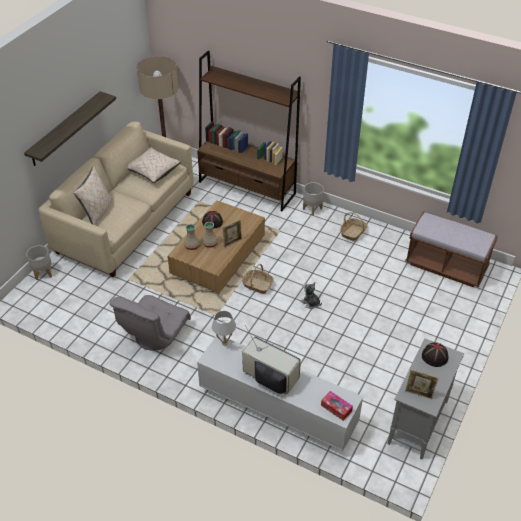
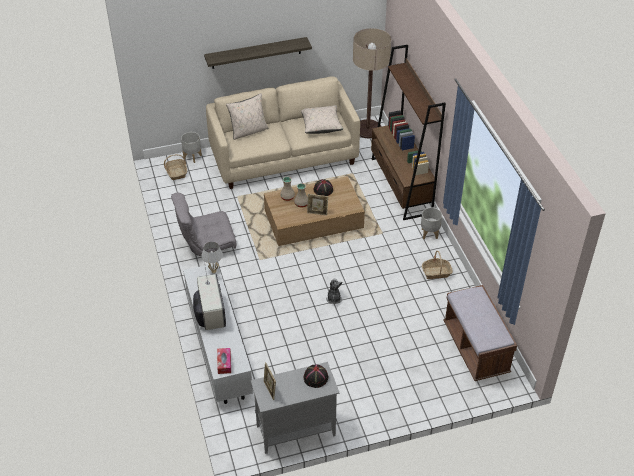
camera: 45 degrees right, 0 degrees up
basket [242,264,274,294] -> basket moved to [164,154,187,180]

